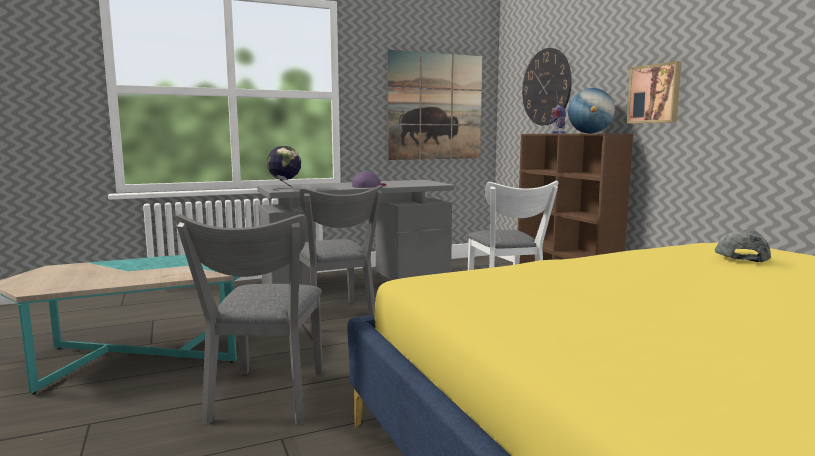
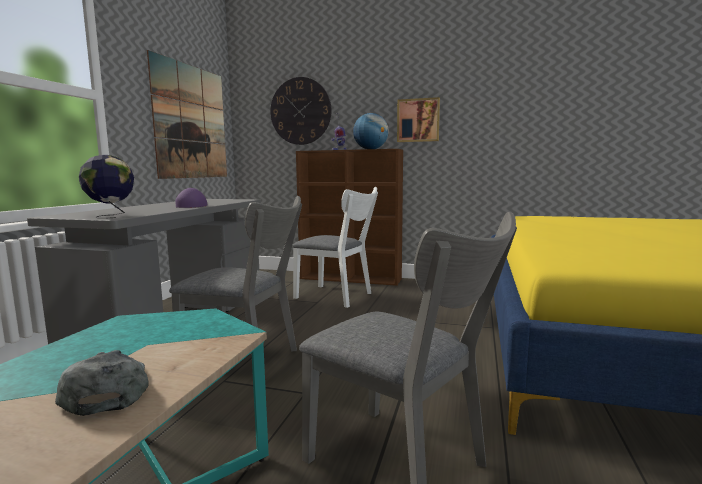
camera: 50 degrees left, 0 degrees up
grey cap [715,229,771,262] -> grey cap moved to [55,350,149,416]

